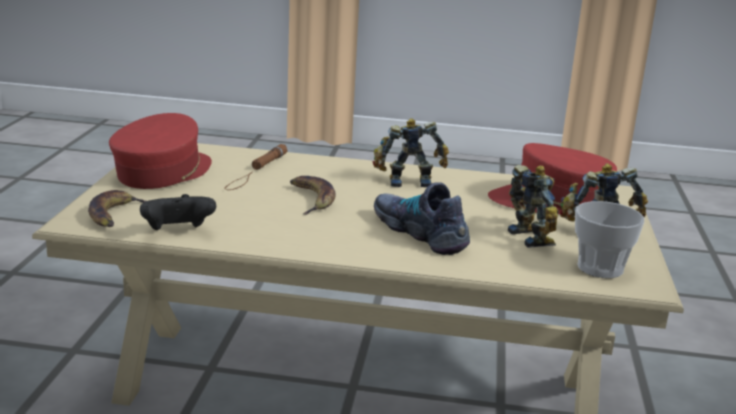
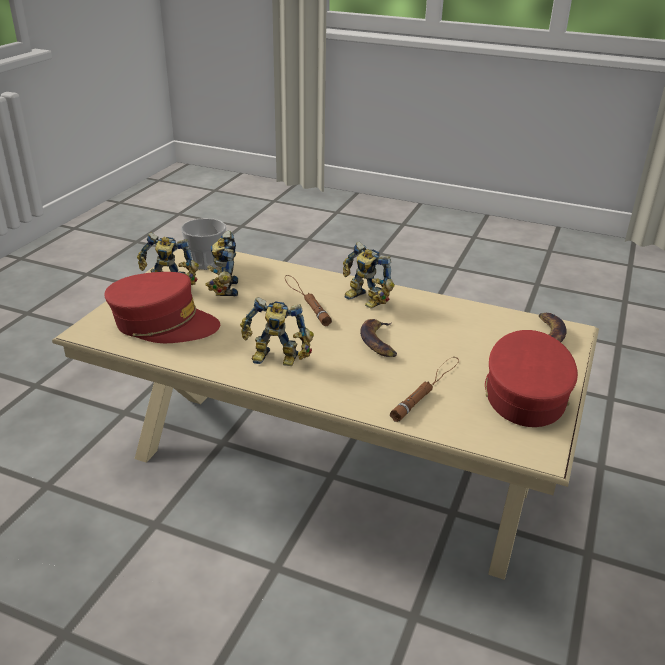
camera: 165 degrees left, 10 degrees up
red cap [109,113,212,189] -> red cap turned 150 degrees clockwise [485,330,578,427]
black game controller [140,194,216,230] -> none
shoe [374,182,470,255] -> brown flashlight [285,275,332,326]
none -> toy robot [343,242,395,308]

